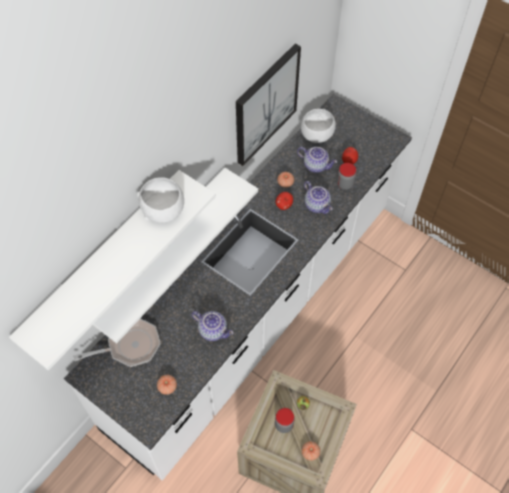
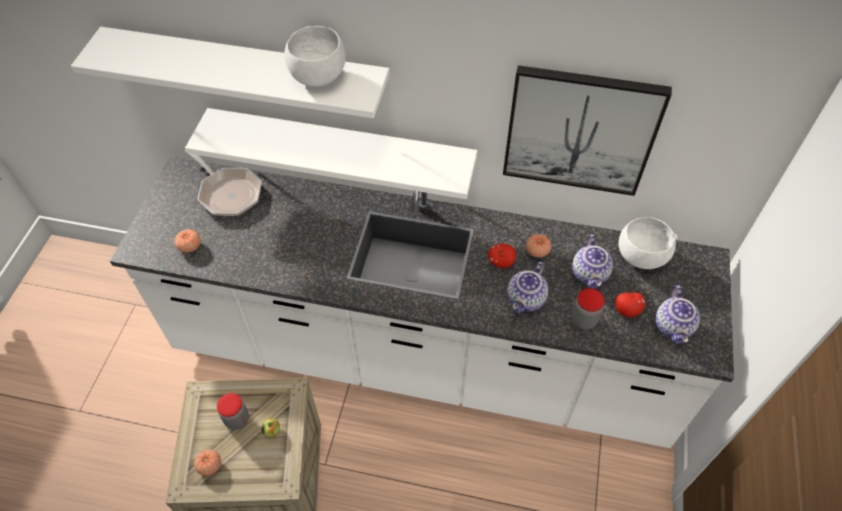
camera: 65 degrees right, 5 degrees down
teapot [191,311,233,341] -> teapot moved to [656,285,700,344]

